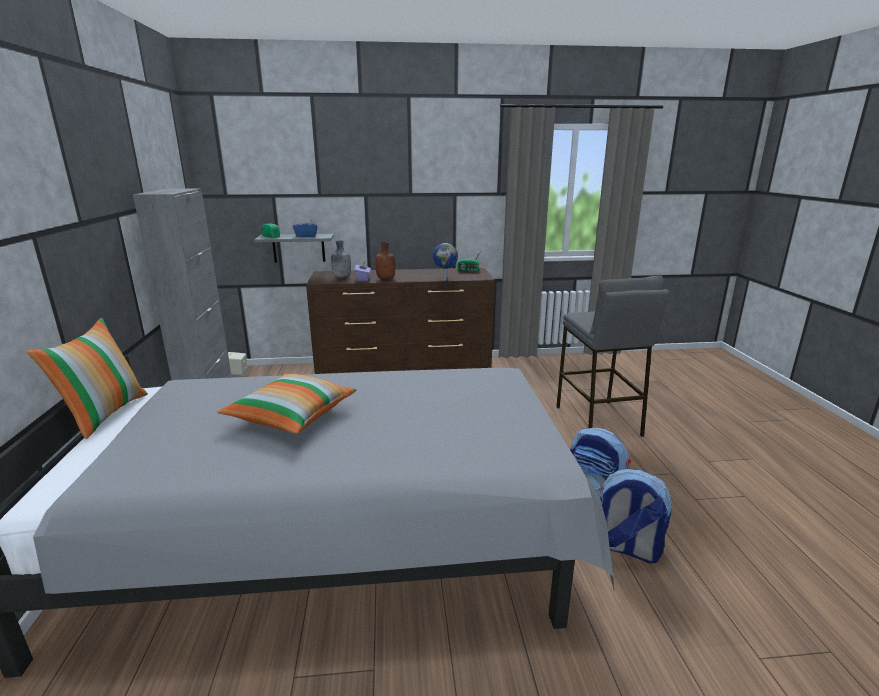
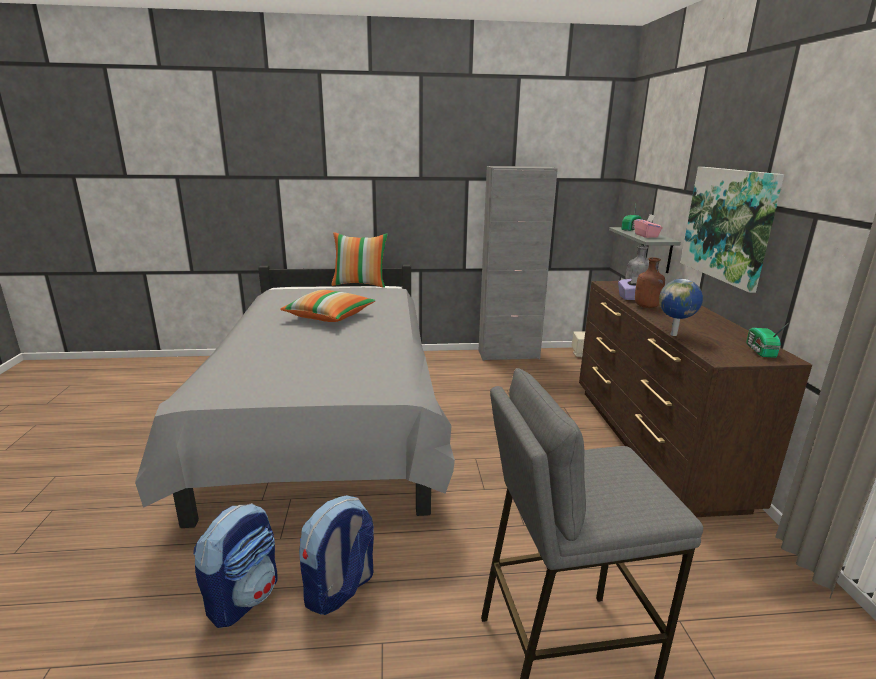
camera: 90 degrees right, 0 degrees up
blue tissue box [293,218,318,237] -> pink tissue box [634,214,663,238]
none -> picture [680,167,784,293]

